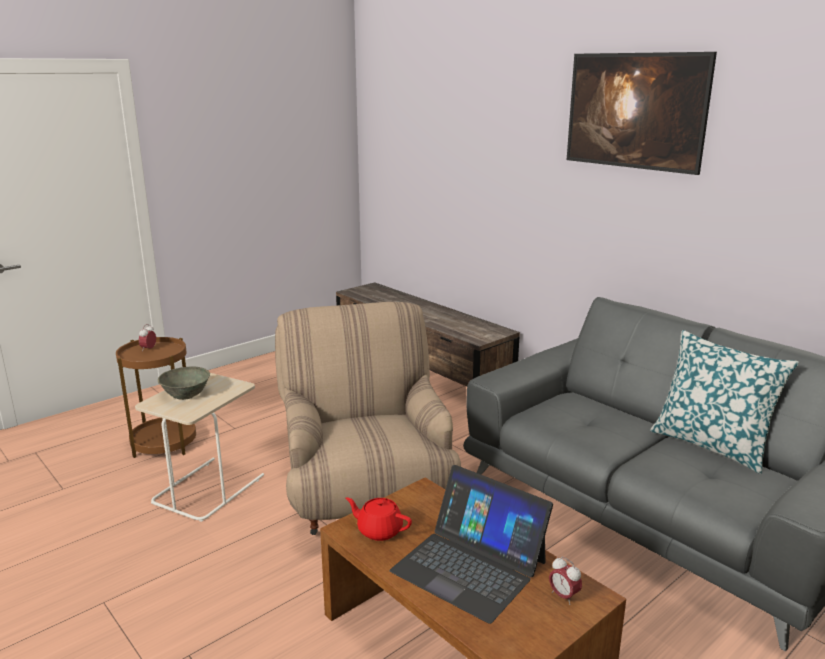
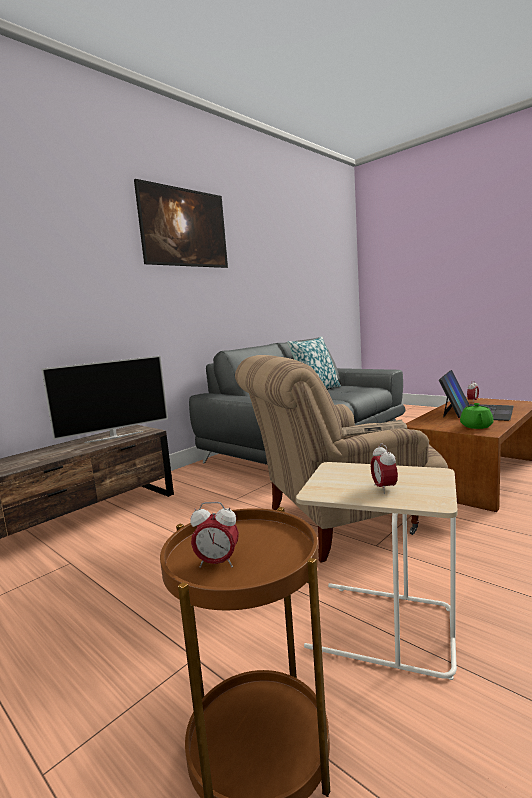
camera: 95 degrees left, 10 degrees down
grey bowl [158,366,210,400] -> alarm clock [371,443,398,494]
red teapot [345,497,412,541] -> green teapot [460,403,493,429]
none -> television [41,356,168,443]
none -> newspaper [342,419,408,436]

